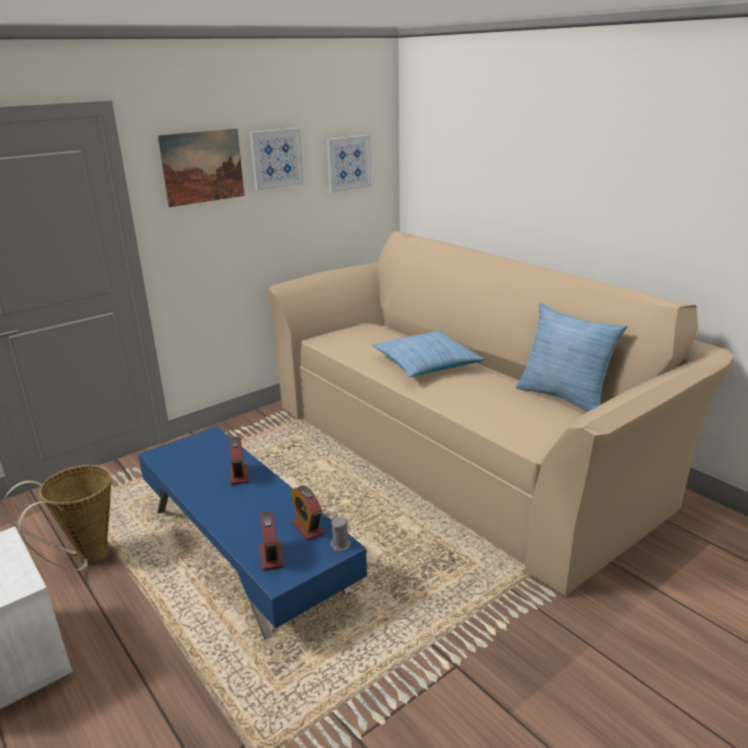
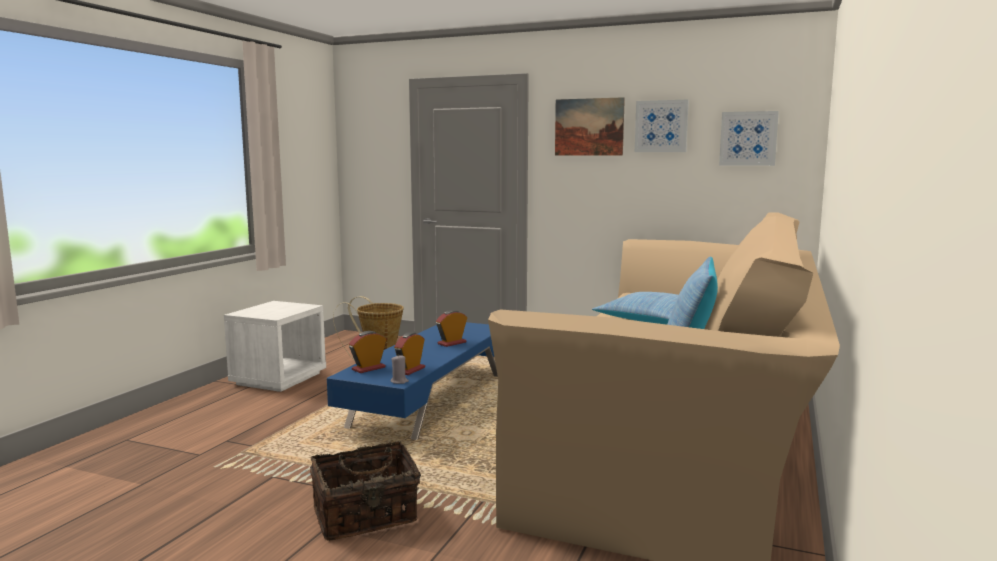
camera: 60 degrees right, 15 degrees down
none -> basket [310,441,421,541]

